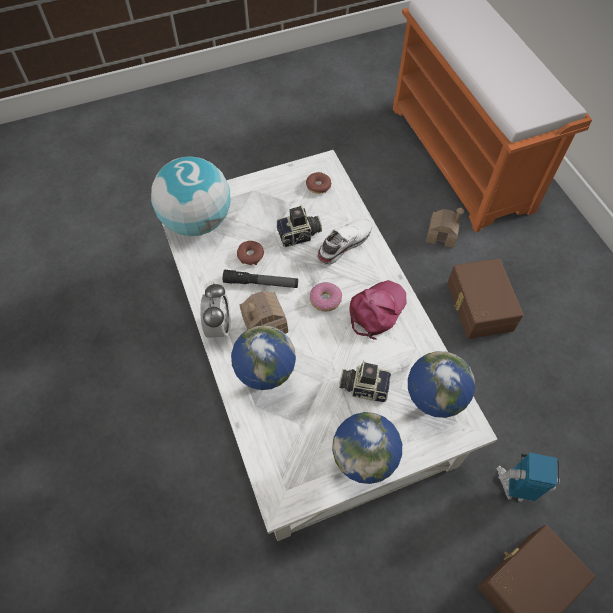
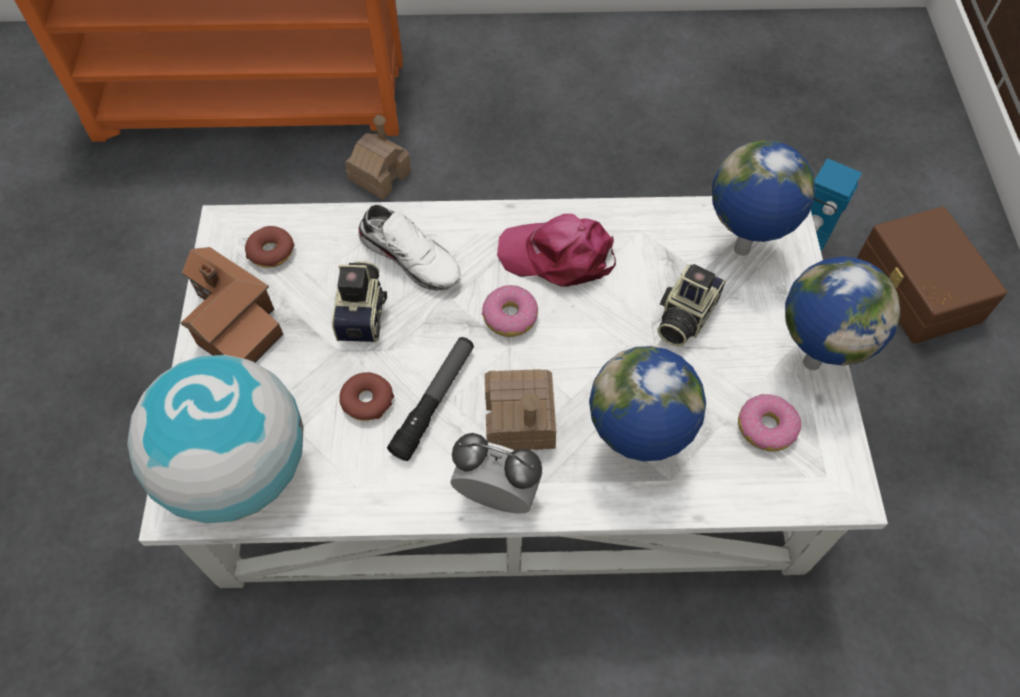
camera: 70 degrees left, 0 degrees up
white shoe [316,219,372,265] -> white shoe turned 150 degrees clockwise [358,205,461,291]
pink cap [349,280,407,339] -> pink cap turned 45 degrees counterclockwise [497,214,616,287]
brown storage box [447,258,524,339] -> none
none -> toy house [181,247,284,363]
none -> donut [738,394,802,451]

